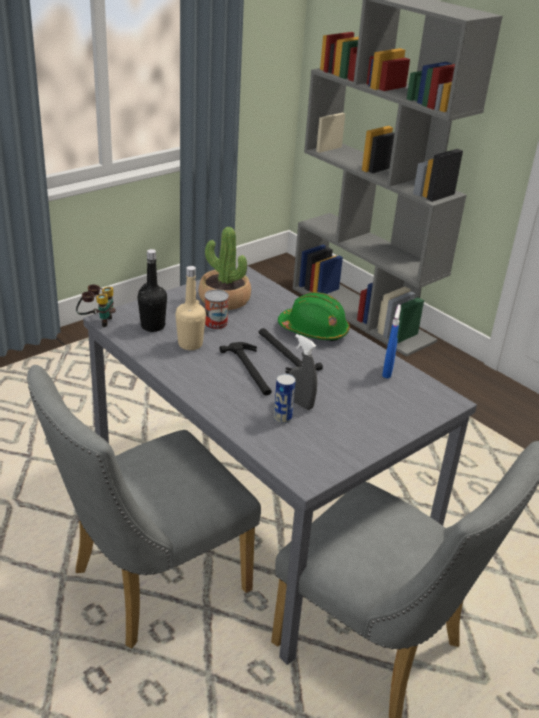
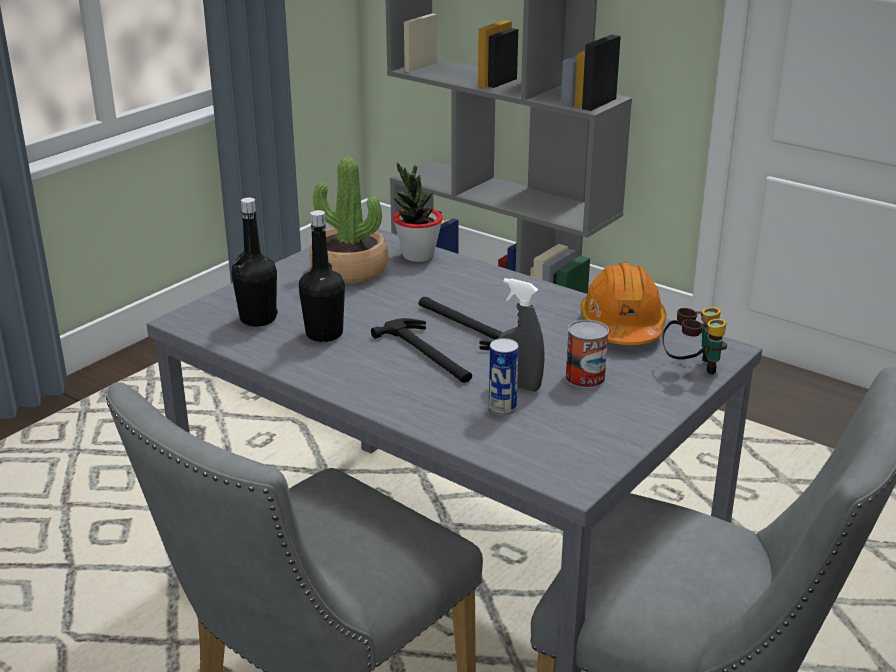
camera: 10 degrees left, 5 degrees down
binoculars [76,285,116,327] -> binoculars moved to [662,307,727,375]
beige bottle [175,266,206,350] -> black bottle [299,210,345,342]
can [205,289,229,330] -> can moved to [565,320,609,389]
green hard hat [278,292,350,342] -> none
blue spray bottle [382,304,401,378] -> orange hard hat [580,262,667,345]
none -> potted plant [393,162,443,262]

